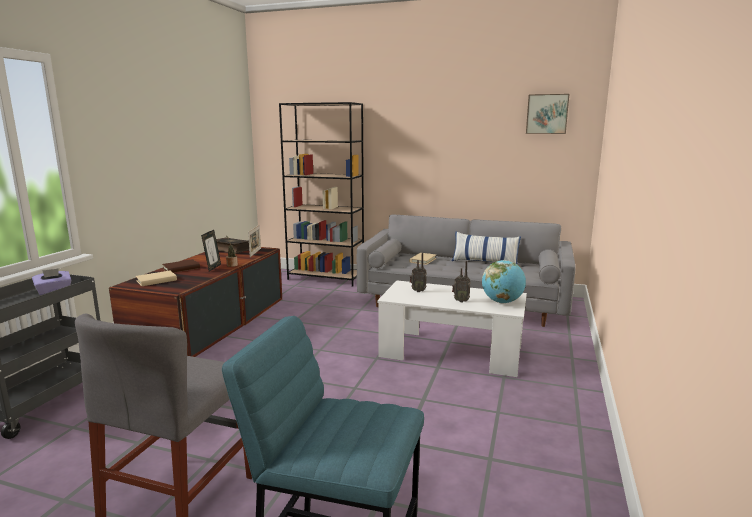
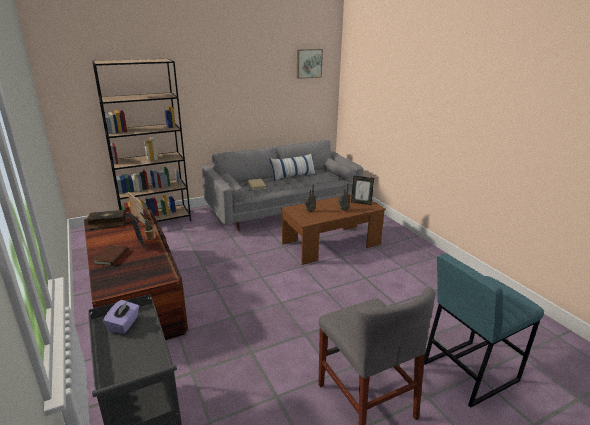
camera: 45 degrees left, 10 degrees up
beige book [136,271,177,286] -> none
white coffee table [377,281,527,377] -> brown coffee table [281,194,386,265]
globe [482,260,526,303] -> picture frame [351,176,374,205]

